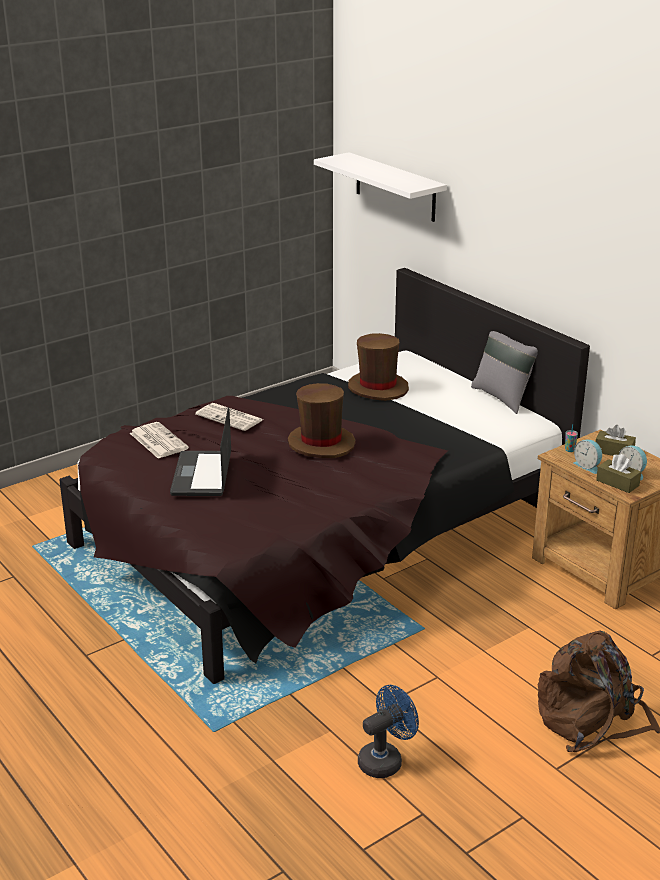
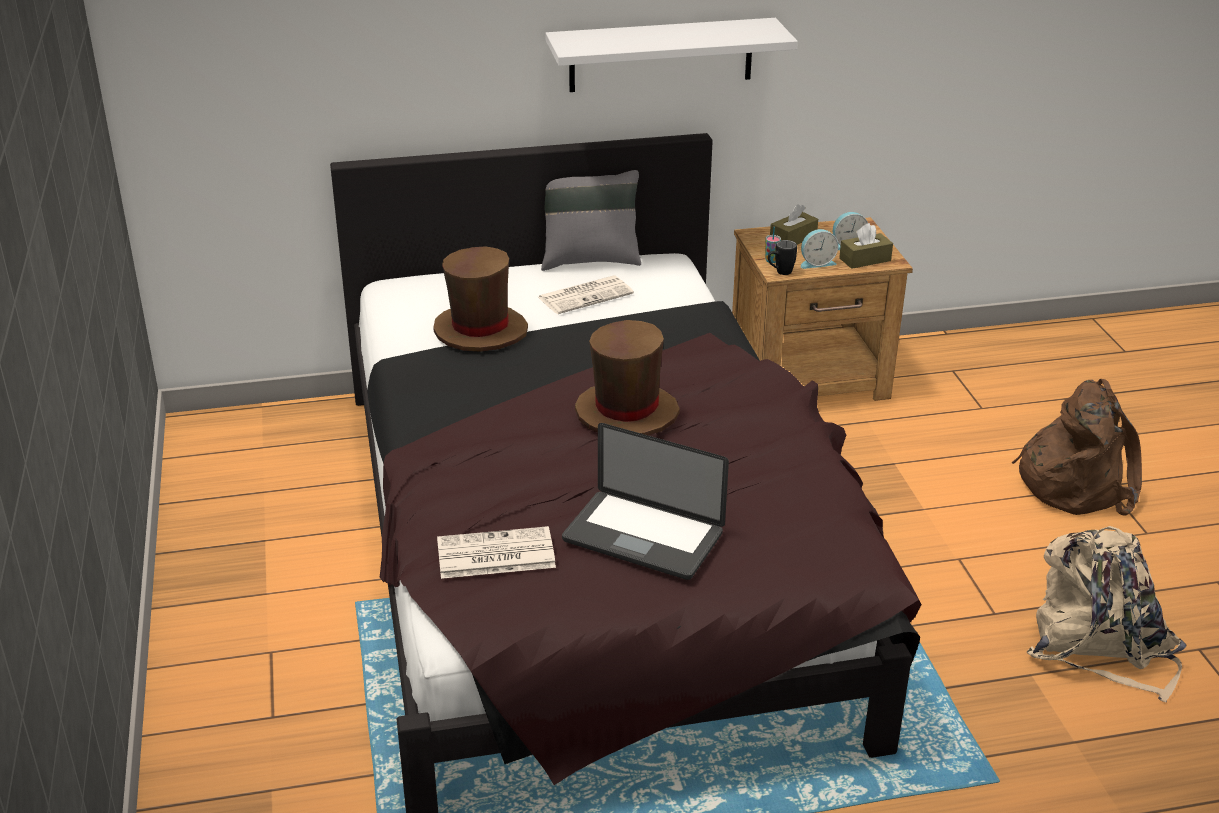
camera: 65 degrees left, 5 degrees up
newspaper [195,403,263,431] -> newspaper moved to [538,276,634,314]
white shelf [314,152,447,222] -> white shelf moved to [545,18,798,92]
blue fan [358,685,419,778] -> beige backpack [1027,526,1186,702]
none -> black mug [768,240,797,275]

